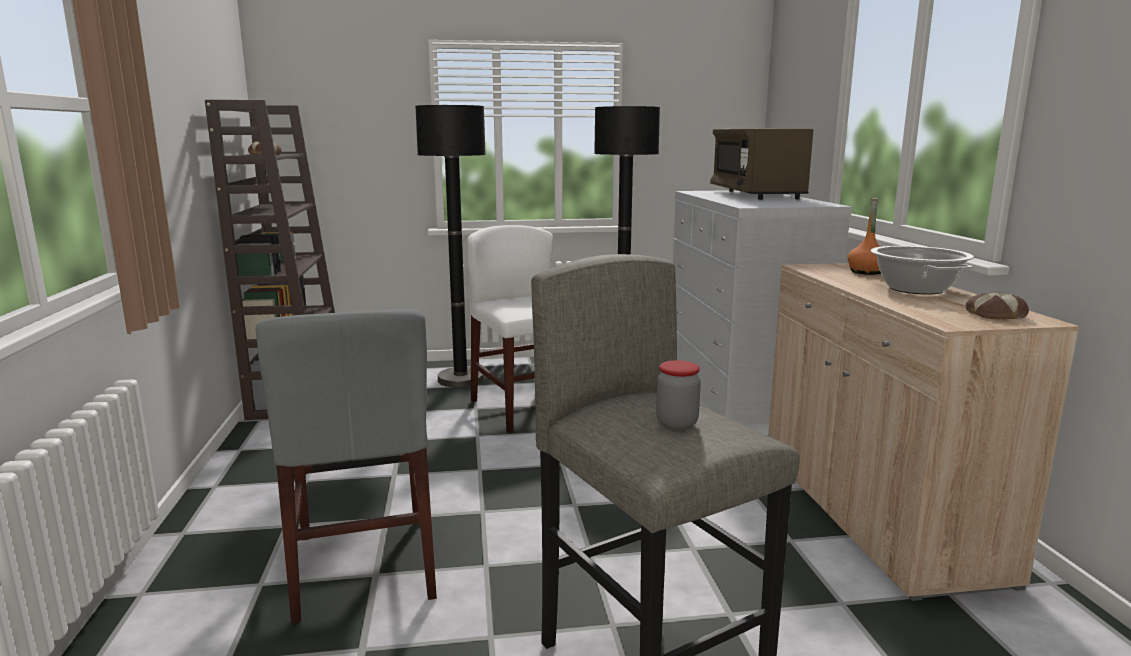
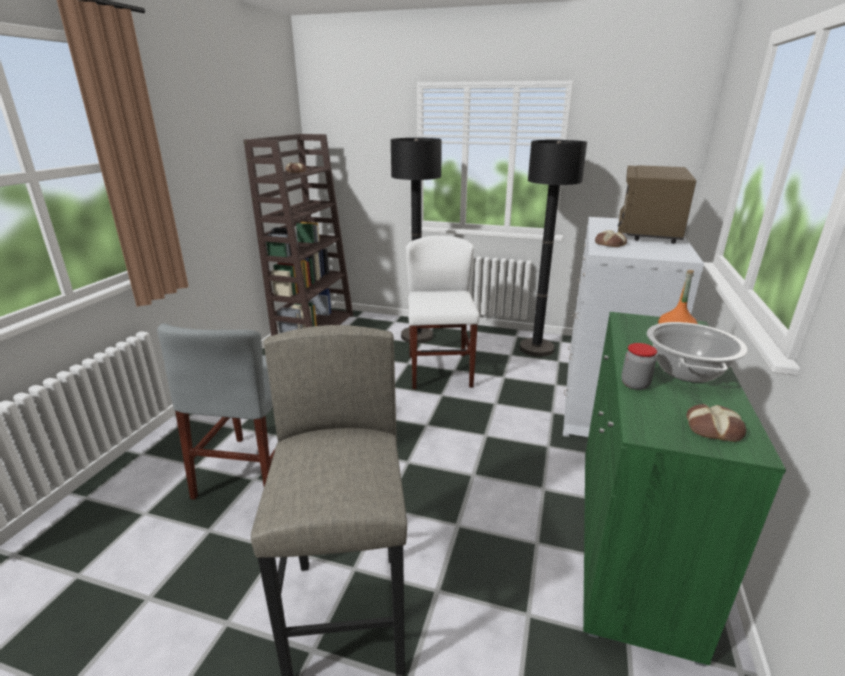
camera: 25 degrees right, 10 degrees up
jar [656,360,701,430] -> jar moved to [621,343,657,390]
beige cabinet [768,263,1080,601] -> green cabinet [583,312,786,667]
none -> bread [595,230,627,247]

